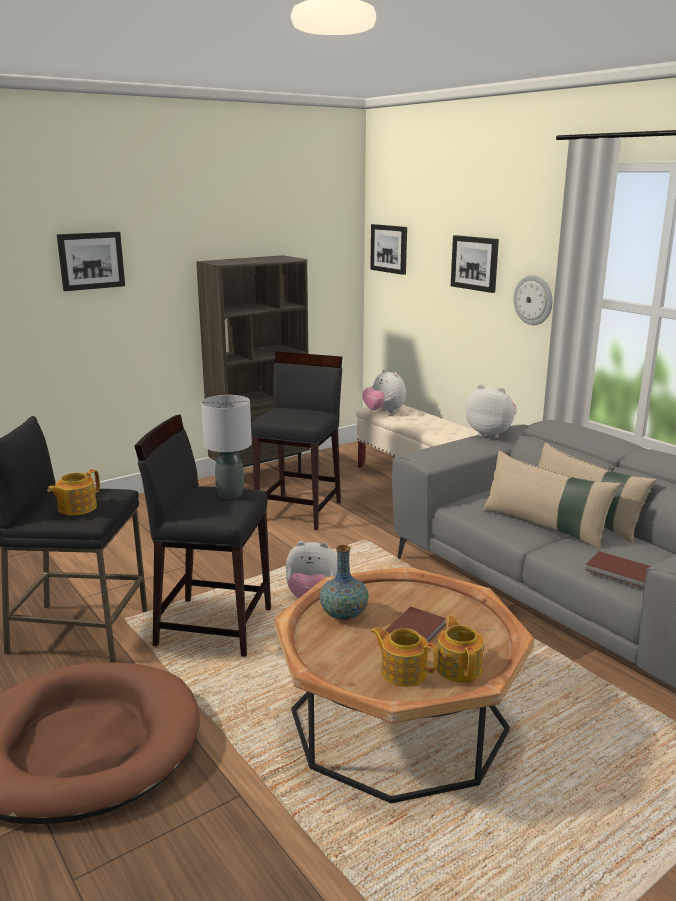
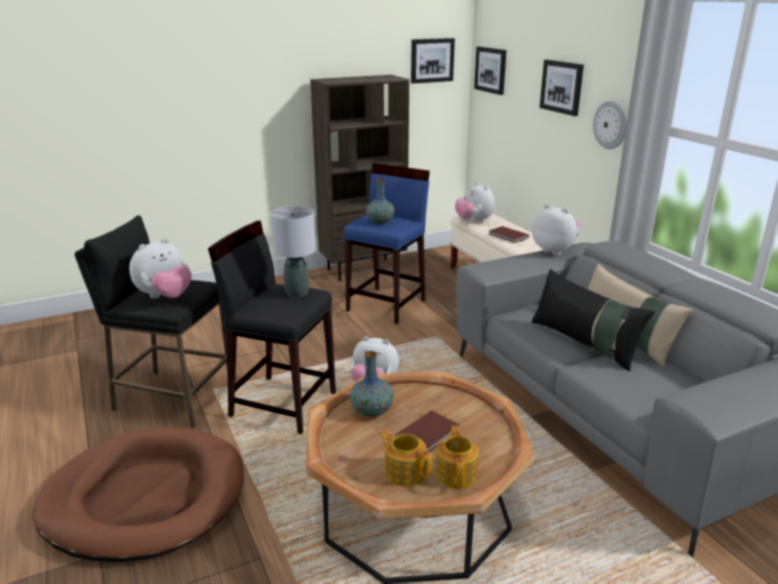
camera: 10 degrees right, 5 degrees up
teapot [48,469,100,515] -> plush toy [129,238,192,298]
picture [57,232,125,291] -> picture moved to [411,38,455,84]
black stool [251,351,342,530] -> blue stool [344,163,430,324]
beige pillow [483,451,621,550] -> black pillow [532,269,655,371]
brown book [586,551,651,588] -> brown book moved to [489,226,529,243]
none -> vase [366,179,395,224]

